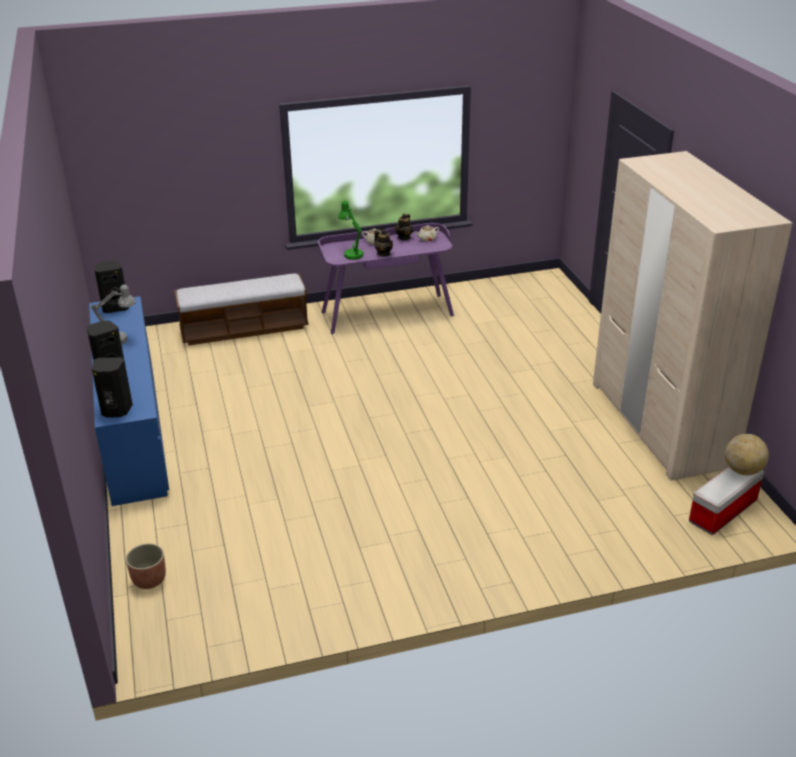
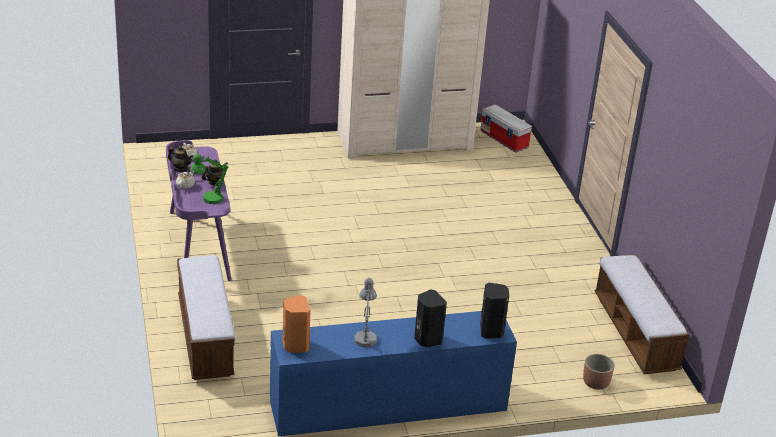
camera: 90 degrees left, 0 degrees up
black speaker [95,260,129,313] -> orange speaker [283,295,311,353]
globe [725,434,769,475] -> none
none -> bench [595,255,690,374]

